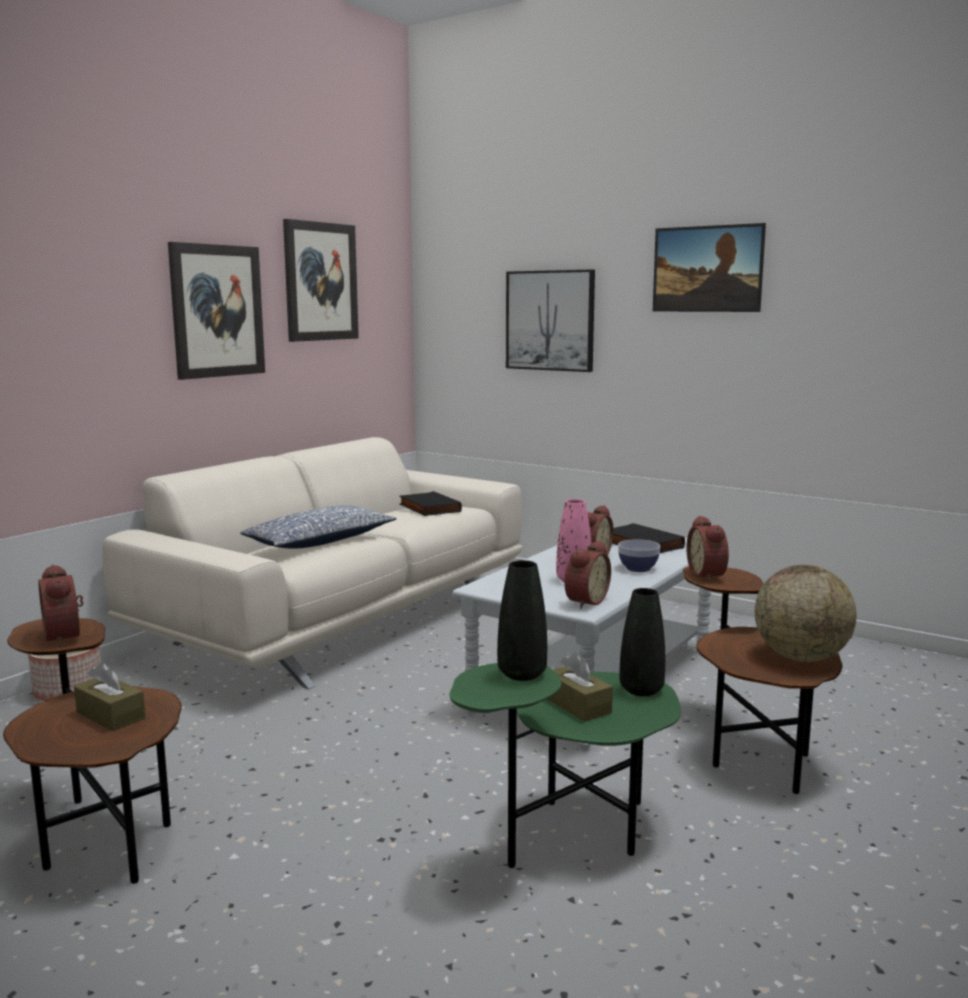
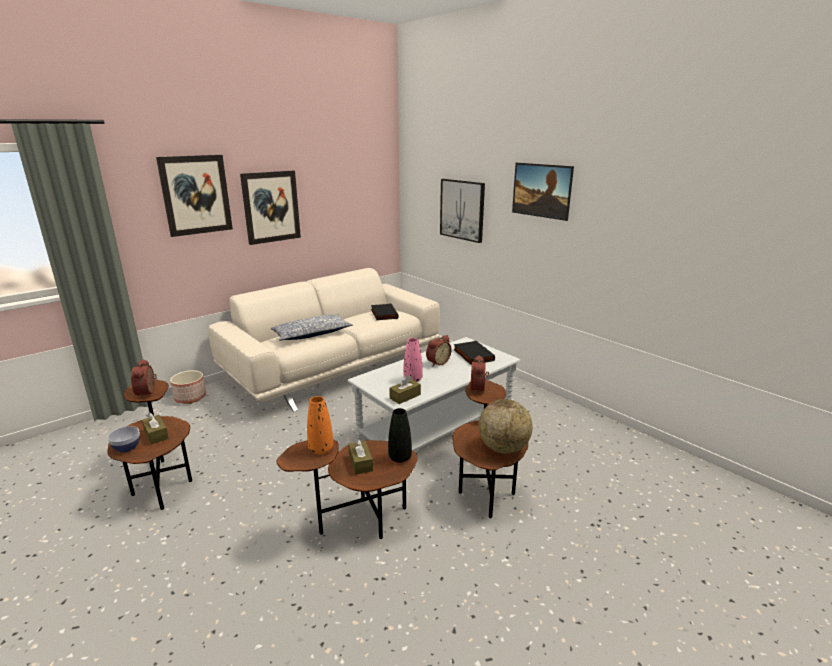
camera: 15 degrees right, 10 degrees up
picture [283,219,359,342] -> picture moved to [156,155,233,237]
green side table [449,663,681,868] -> brown side table [277,440,417,539]
black vase [497,560,547,681] -> orange vase [307,396,333,454]
alarm clock [565,540,611,609] -> brown tissue box [389,375,421,404]
bowl [618,539,660,572] -> bowl moved to [108,426,140,453]

